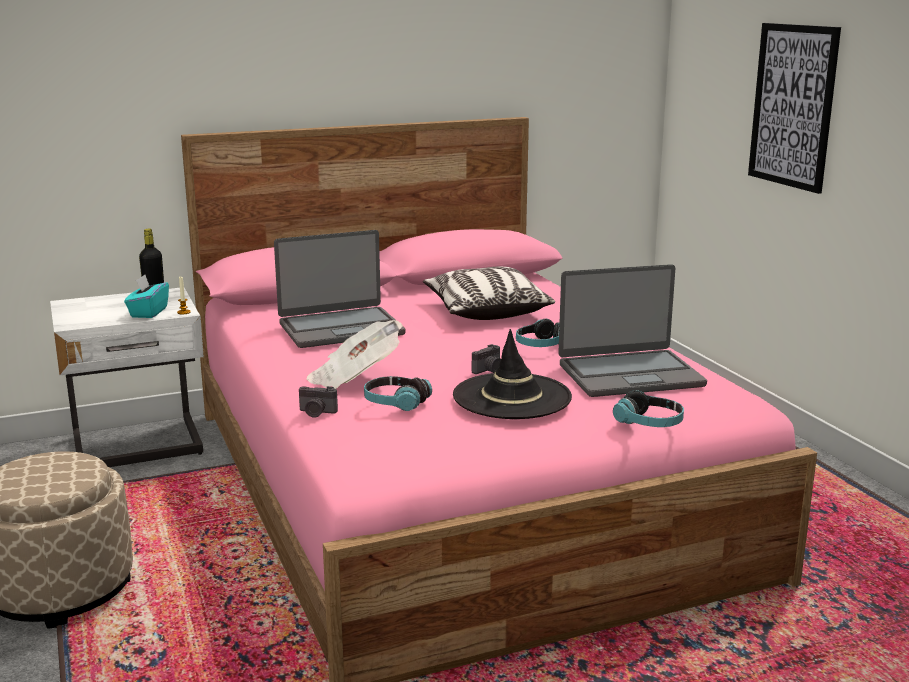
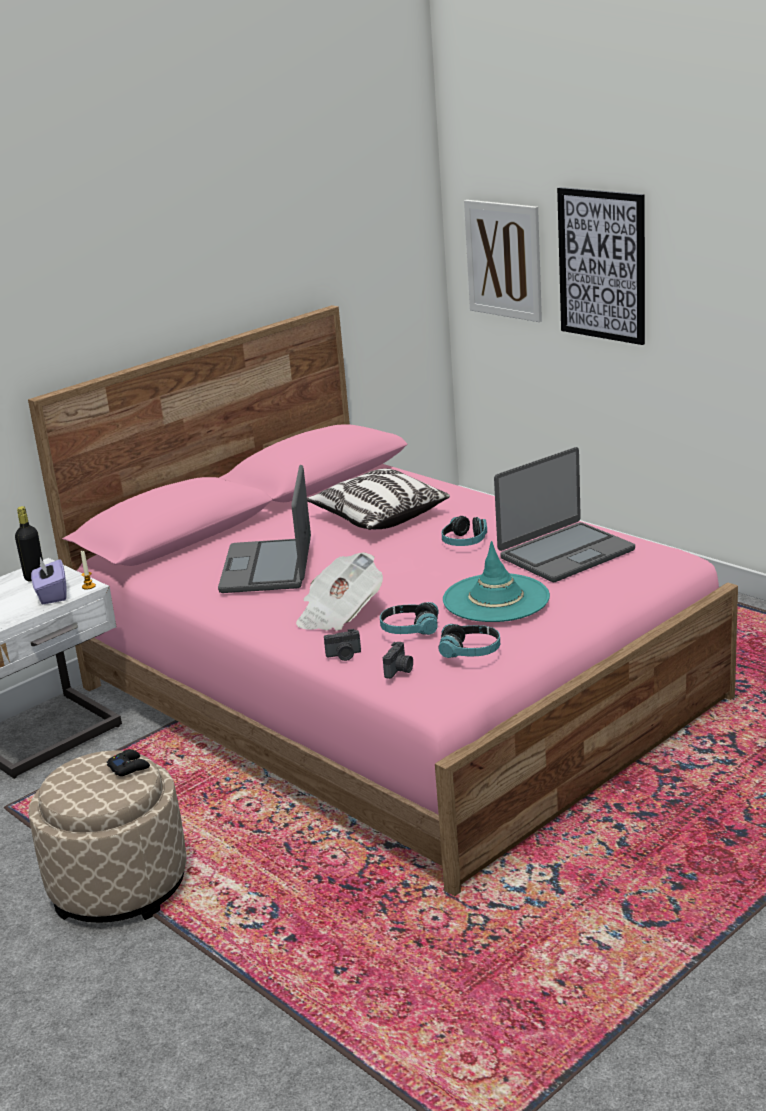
camera: 20 degrees left, 5 degrees up
turquoise tissue box [124,275,169,318] -> purple tissue box [31,557,66,604]
laptop [274,230,406,348] -> laptop turned 135 degrees clockwise [218,465,311,593]
black hat [453,329,572,419] -> turquoise hat [443,541,550,622]
camera [472,344,501,374] -> camera moved to [383,642,413,679]
headphones [613,390,684,427] -> headphones moved to [438,624,500,658]
none -> black game controller [107,749,150,776]
none -> picture [464,200,542,322]

